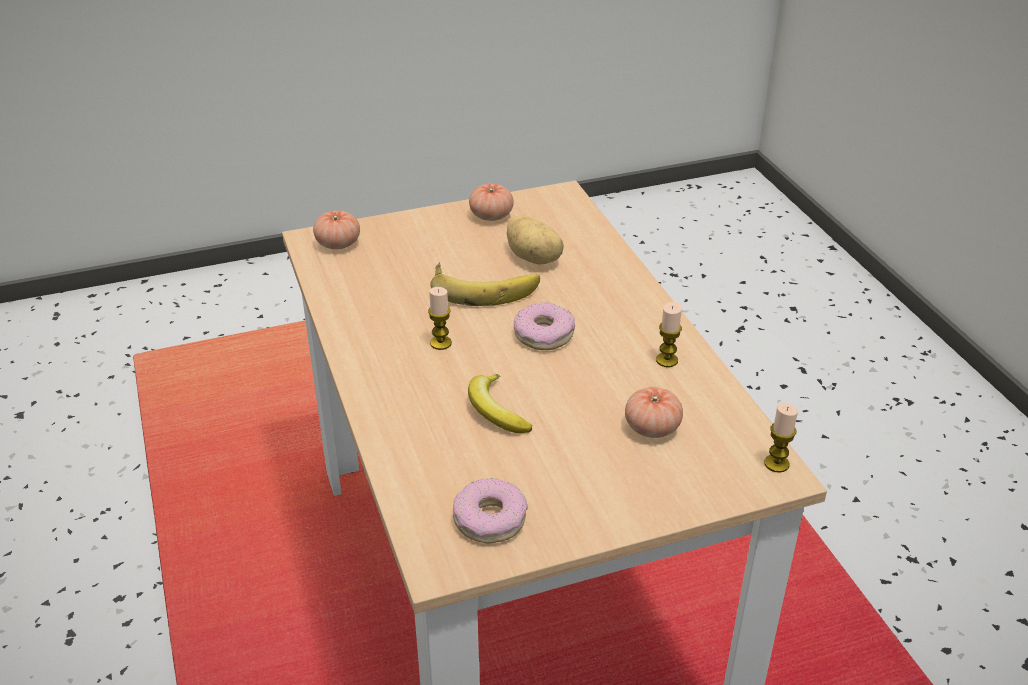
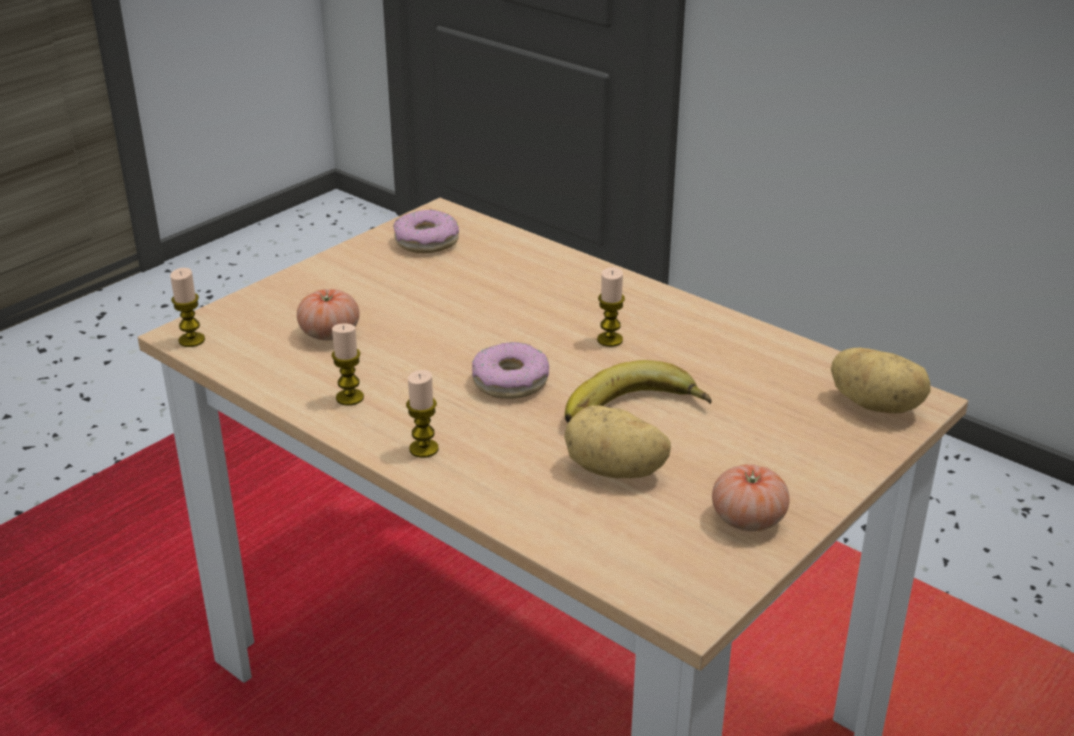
camera: 150 degrees right, 5 degrees down
tomato [313,210,360,249] -> potato [831,348,931,414]
banana [468,374,532,433] -> none
none -> candle [406,370,439,458]

